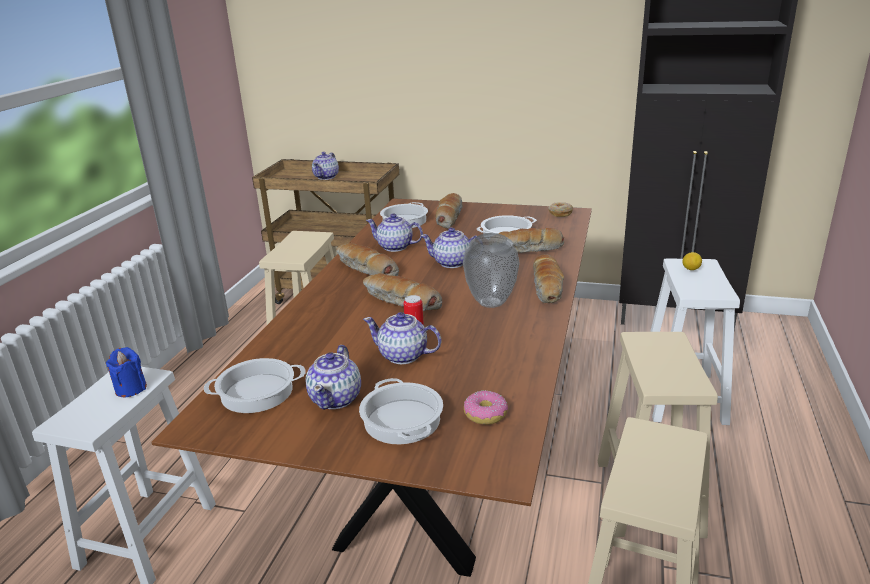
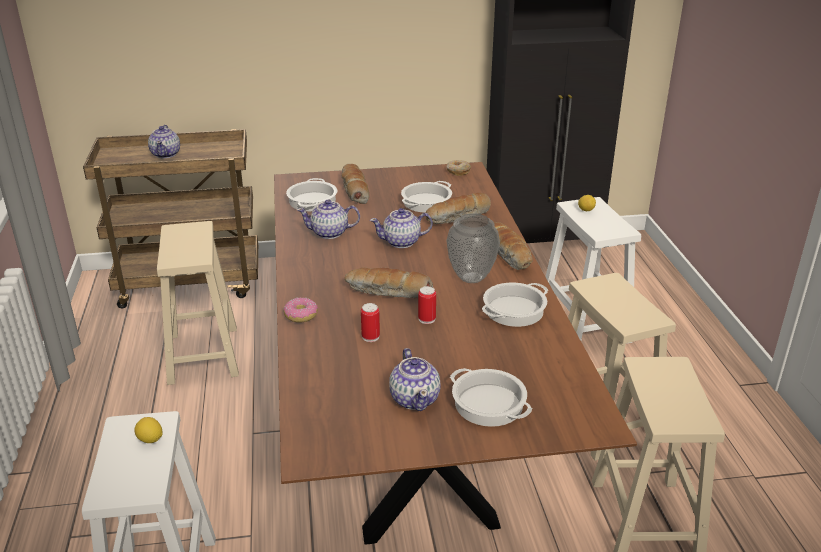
camera: 25 degrees left, 5 degrees up
blue candle [106,347,147,398] -> lemon [135,417,162,443]
cooking pot [204,358,306,413] -> cooking pot moved to [482,283,549,327]
bread [336,243,399,276] -> none
teapot [363,312,441,364] -> none
donut [464,390,508,425] -> donut moved to [283,297,318,322]
none -> can [361,303,380,342]

